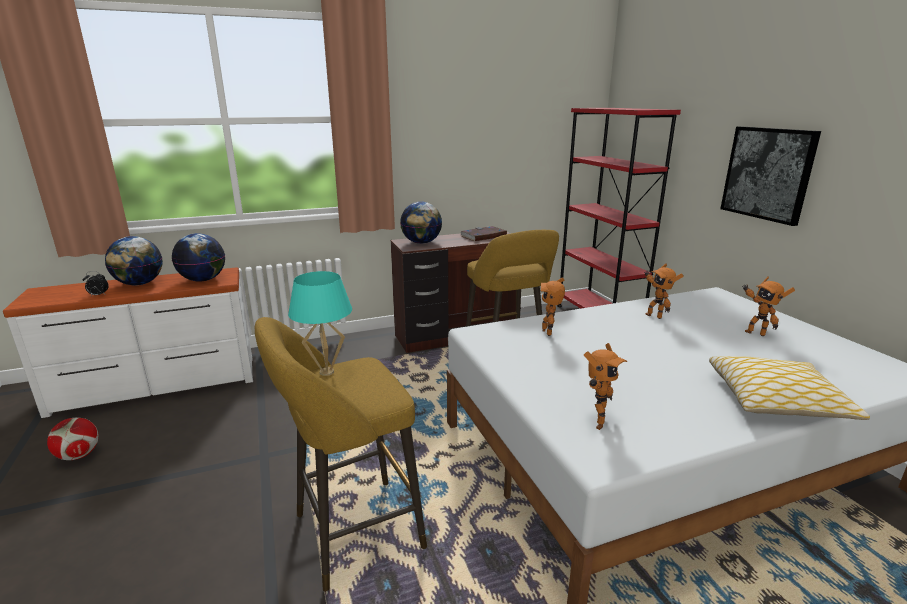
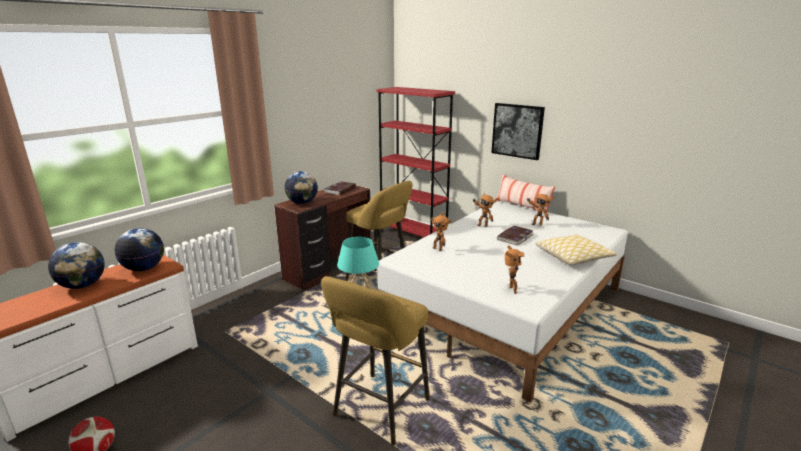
camera: 30 degrees left, 0 degrees up
alarm clock [83,271,109,296] -> none
none -> pillow [497,174,555,214]
none -> book [497,226,533,246]

